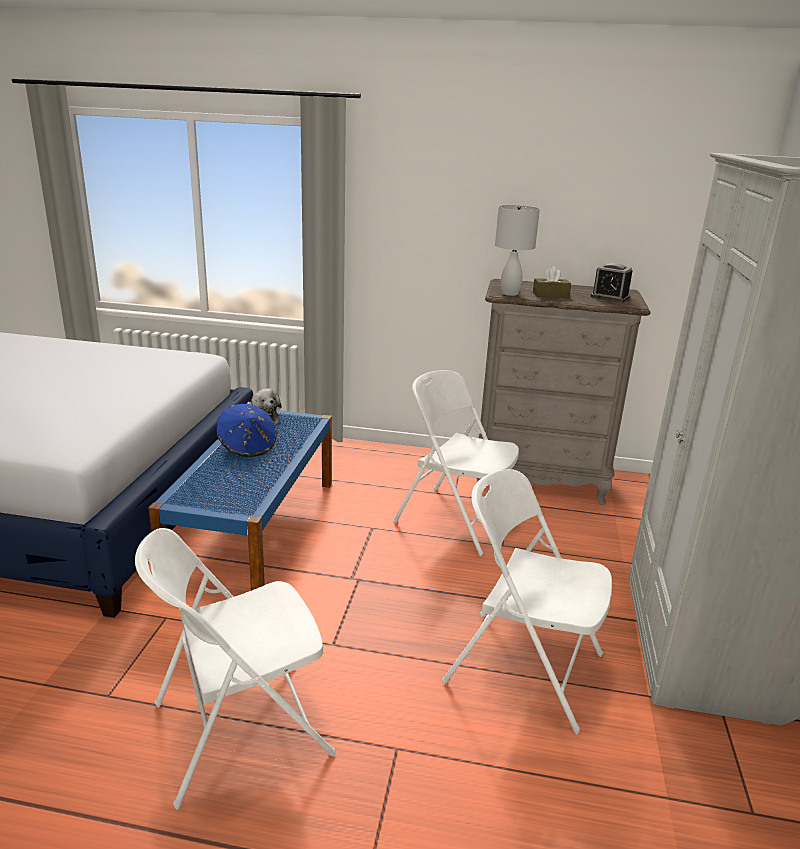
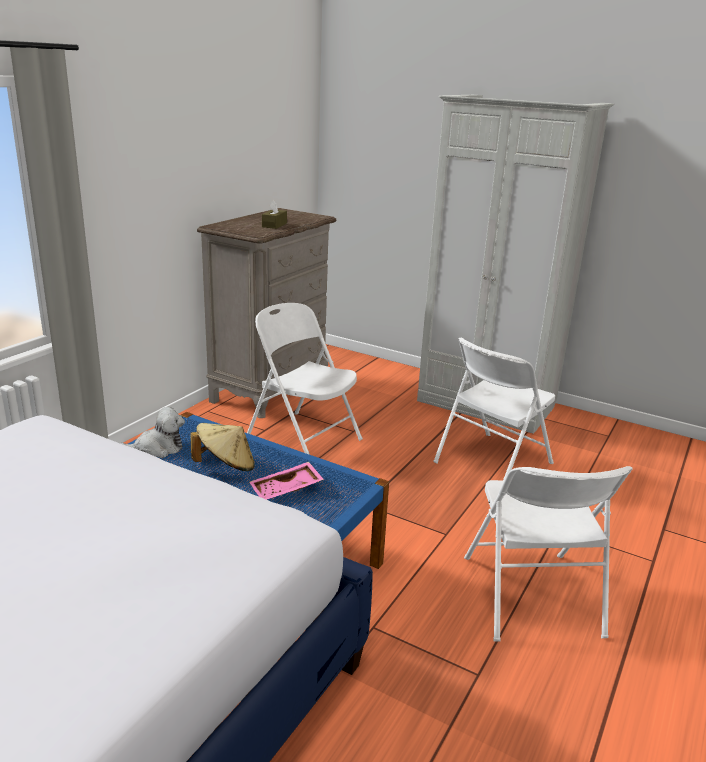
camera: 70 degrees left, 0 degrees up
blue hat [216,404,277,457] -> beige hat [190,423,255,471]
white chair [393,370,519,556] -> white chair turned 75 degrees clockwise [247,303,363,455]
white table lamp [495,205,540,296] -> none
alarm clock [591,263,633,302] -> none
none -> pink tray [249,462,324,500]

